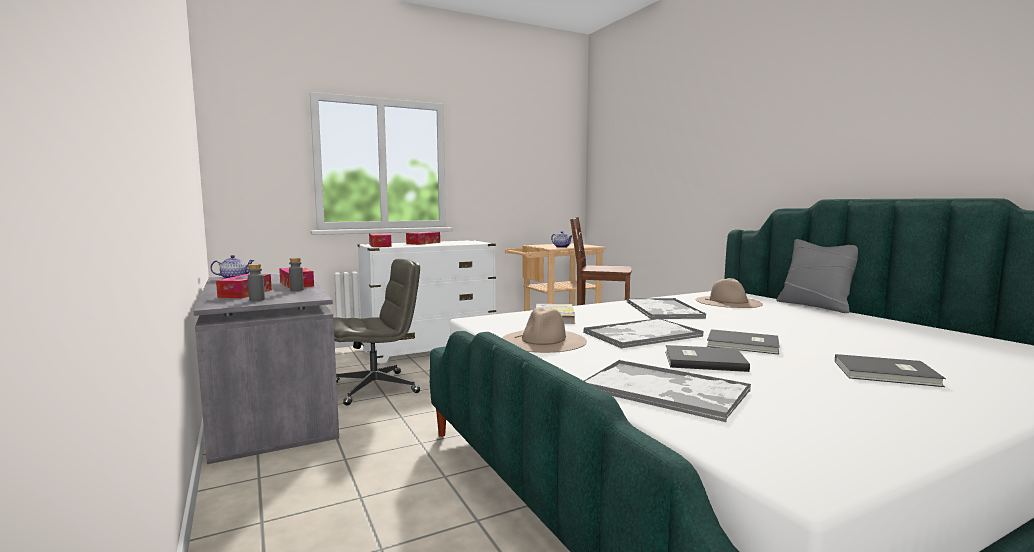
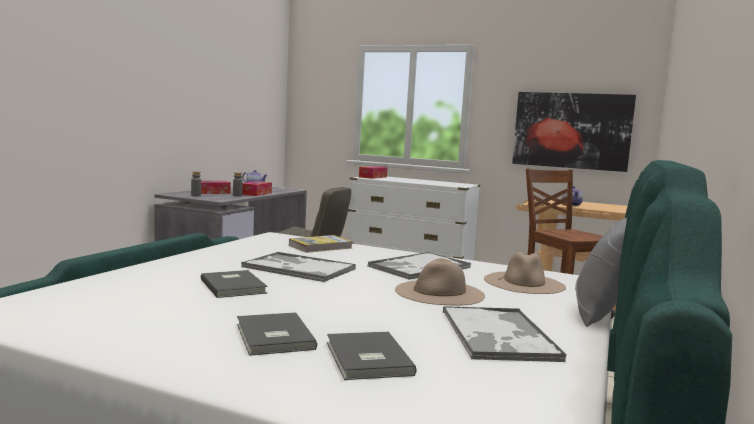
camera: 50 degrees right, 0 degrees up
tissue box [406,232,440,245] -> none
beige hat [502,308,587,353] -> beige hat moved to [395,258,485,306]
tray [584,360,751,422] -> tray moved to [443,306,567,362]
grey book [707,329,780,354] -> grey book moved to [327,332,417,380]
none -> picture [512,92,636,172]

